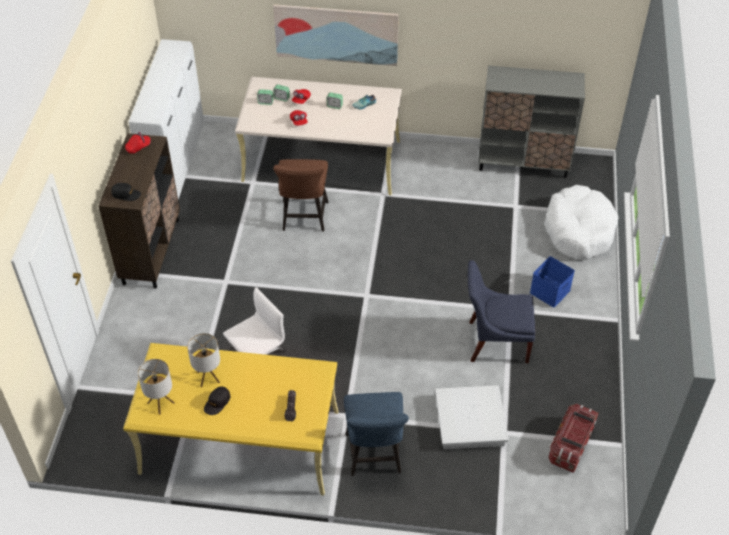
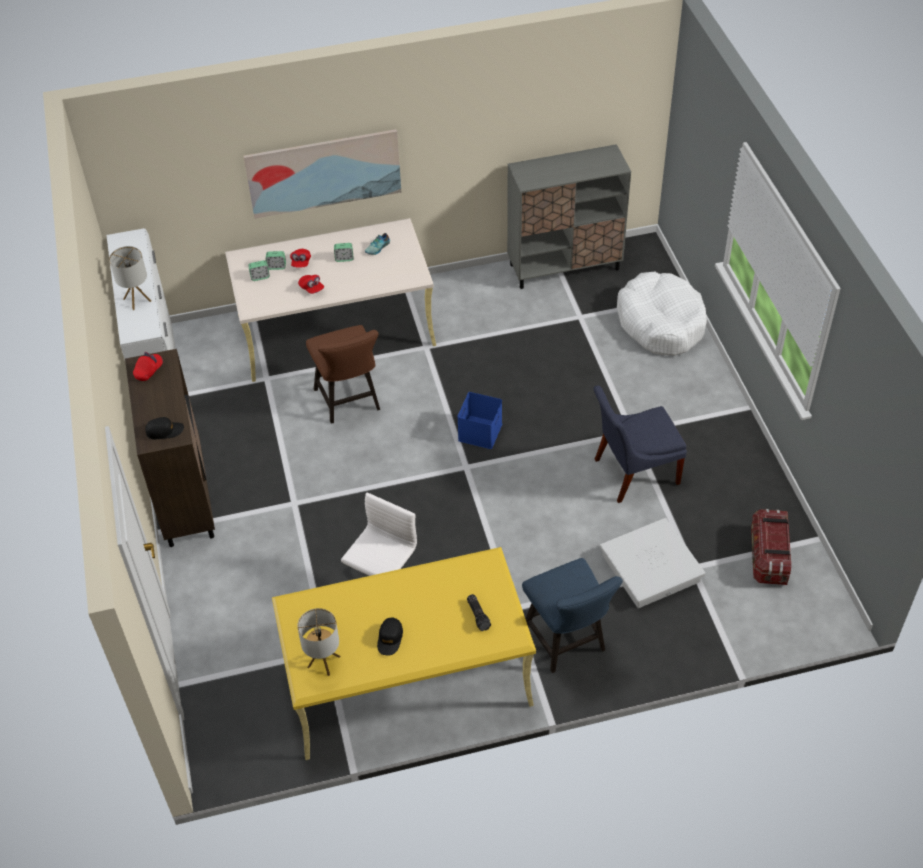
camera: 20 degrees left, 0 degrees up
table lamp [187,333,220,387] -> table lamp moved to [109,246,151,310]
blue storage box [530,256,575,308] -> blue storage box moved to [457,392,502,449]

